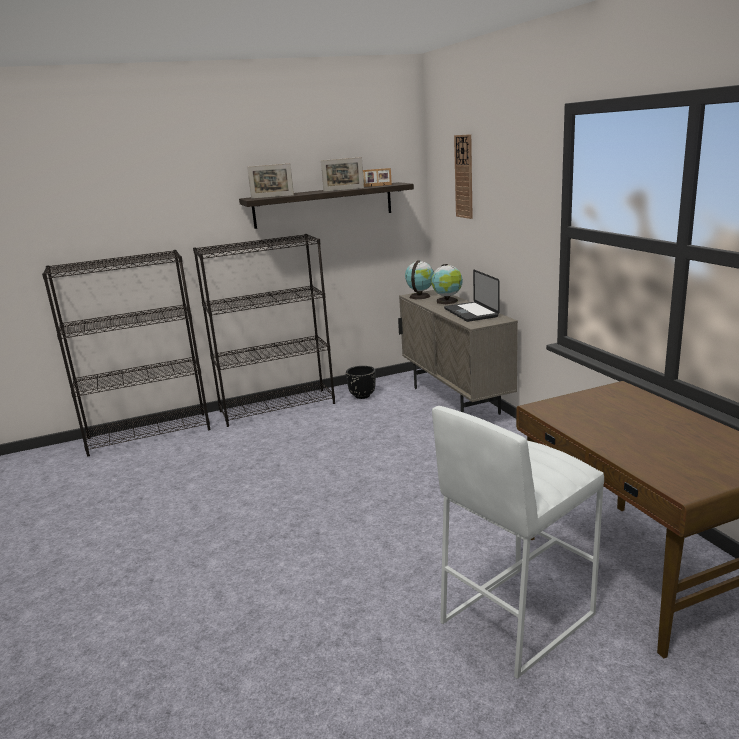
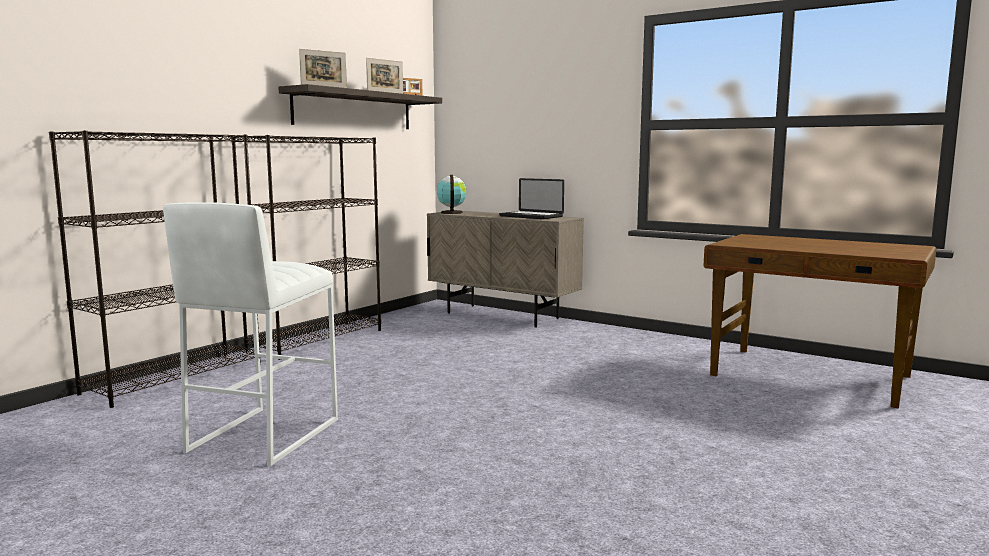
camera: 35 degrees left, 10 degrees down
black planter [346,366,376,399] -> none
globe [431,264,463,304] -> none
white stool [432,406,604,679] -> white stool moved to [163,202,338,466]
wall clock [454,134,473,219] -> none

